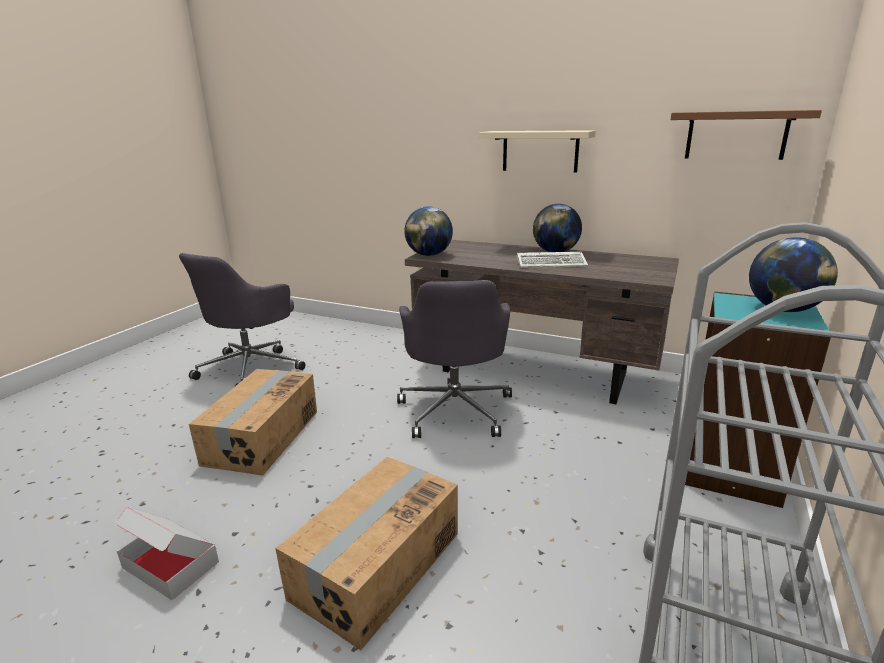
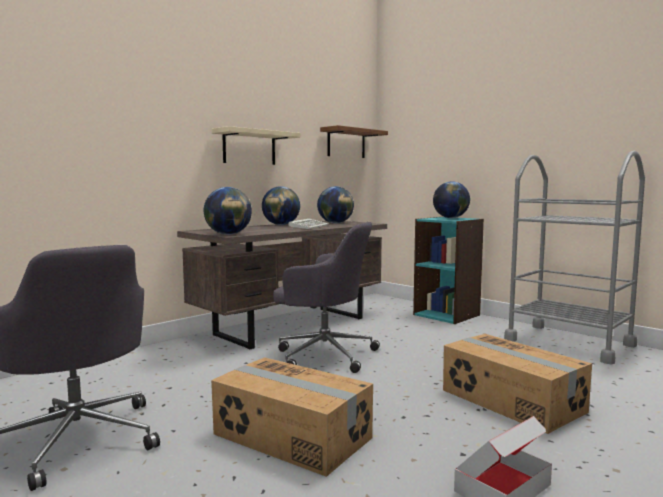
camera: 70 degrees left, 15 degrees down
none -> globe [317,186,354,223]

